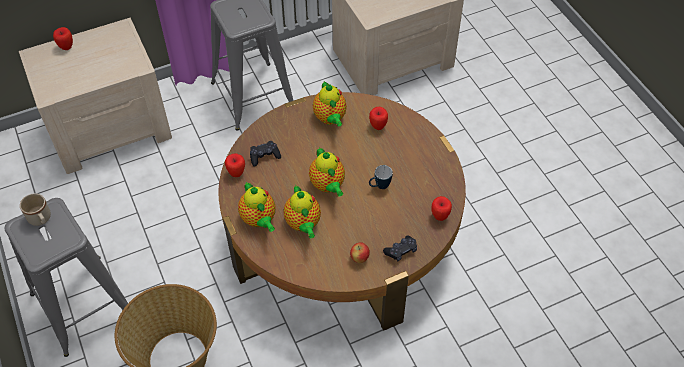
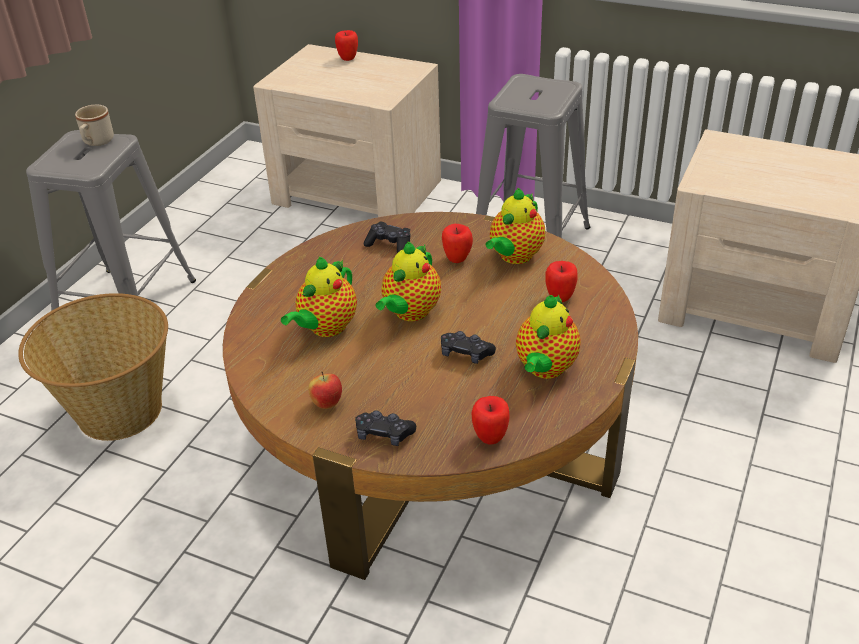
camera: 50 degrees right, 15 degrees down
apple [225,153,245,177] -> apple moved to [442,224,473,263]
teapot [238,182,275,232] -> teapot moved to [516,295,581,379]
mug [369,165,393,189] -> black game controller [441,331,496,364]

